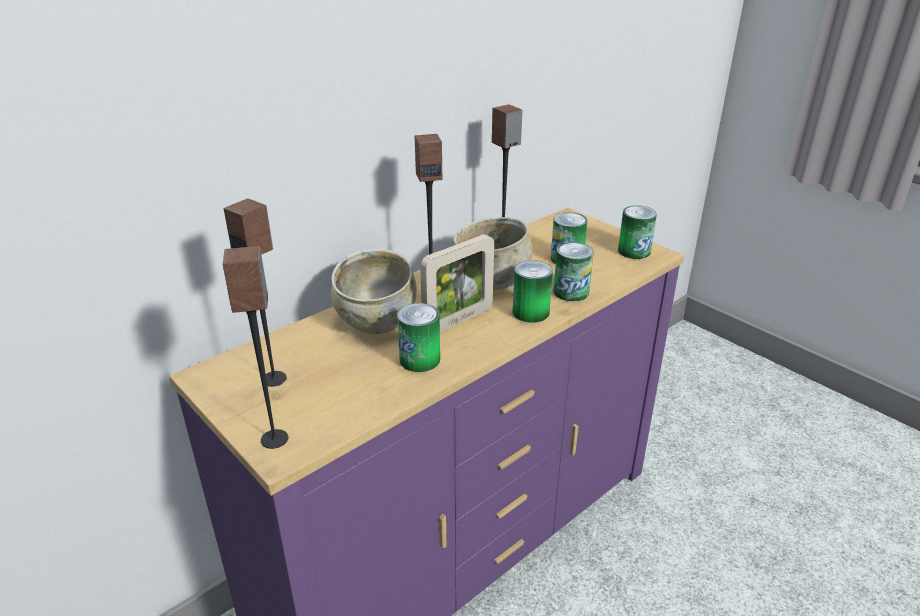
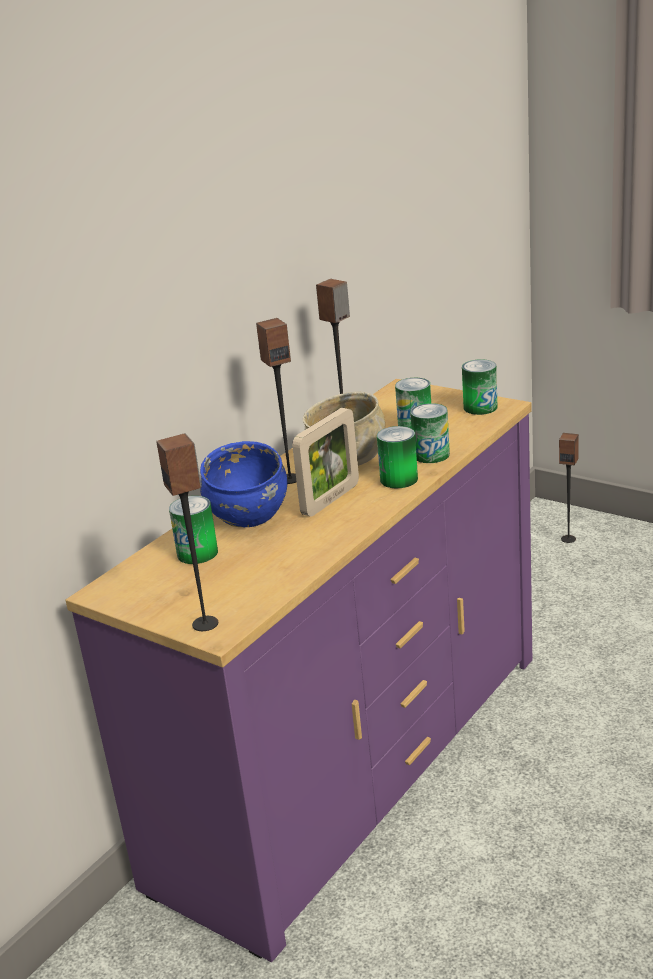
camera: 10 degrees left, 5 degrees down
speaker [224,198,287,387] -> speaker moved to [559,433,579,543]
beige bowl [331,249,417,334] -> blue bowl [200,441,287,527]
can [397,303,440,372] -> can moved to [169,496,218,564]

